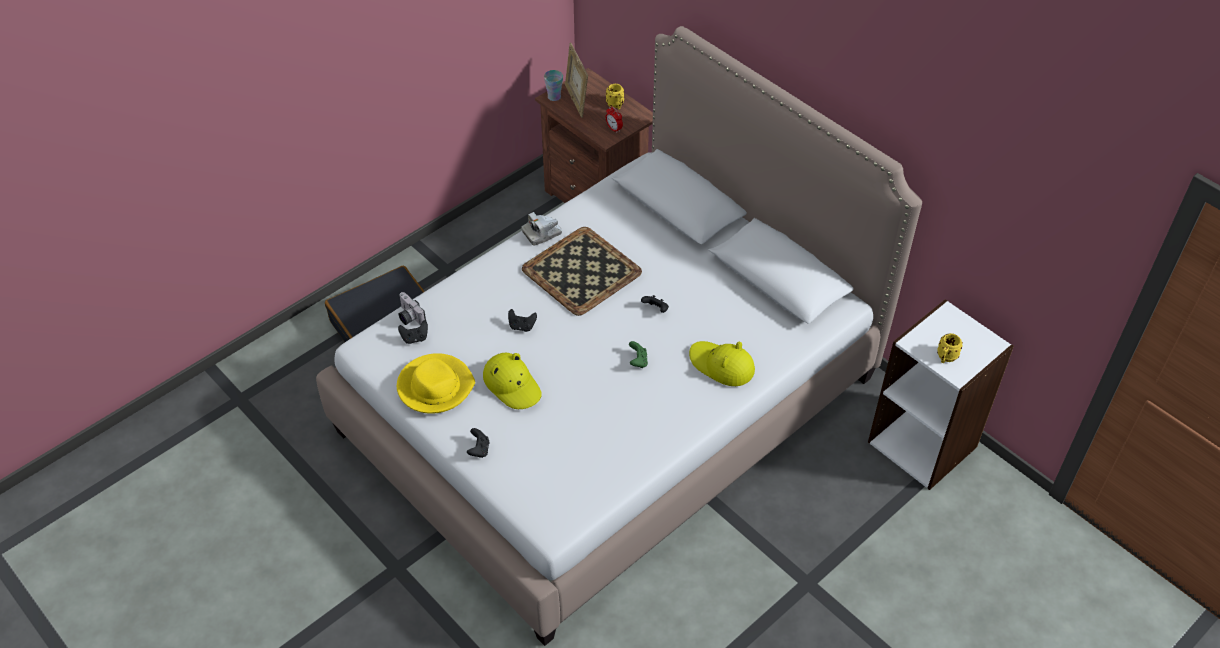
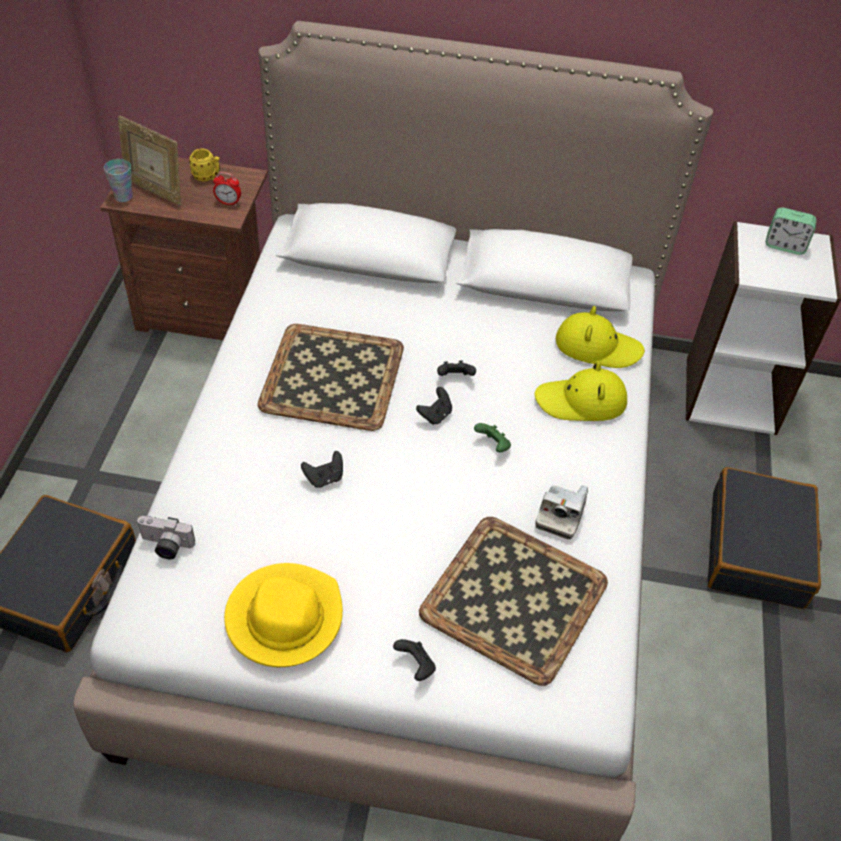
camera: 40 degrees left, 0 degrees up
black game controller [398,320,428,344] -> black game controller moved to [416,387,452,425]
yellow hat [483,353,542,409] -> yellow hat moved to [556,306,645,368]
camera [521,212,562,246] -> camera moved to [535,485,588,539]
yellow mug [937,333,963,363] -> none
none -> tray [419,517,608,686]
none -> black suitcase [708,467,822,609]
none -> alarm clock [766,208,817,255]

